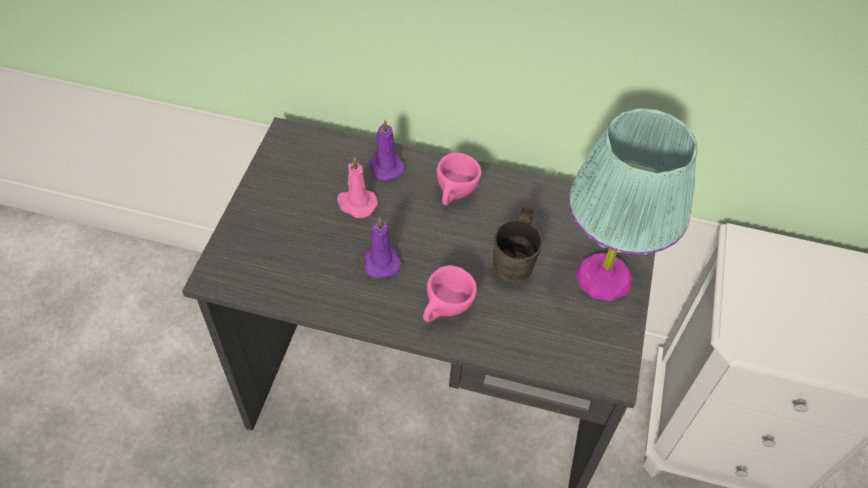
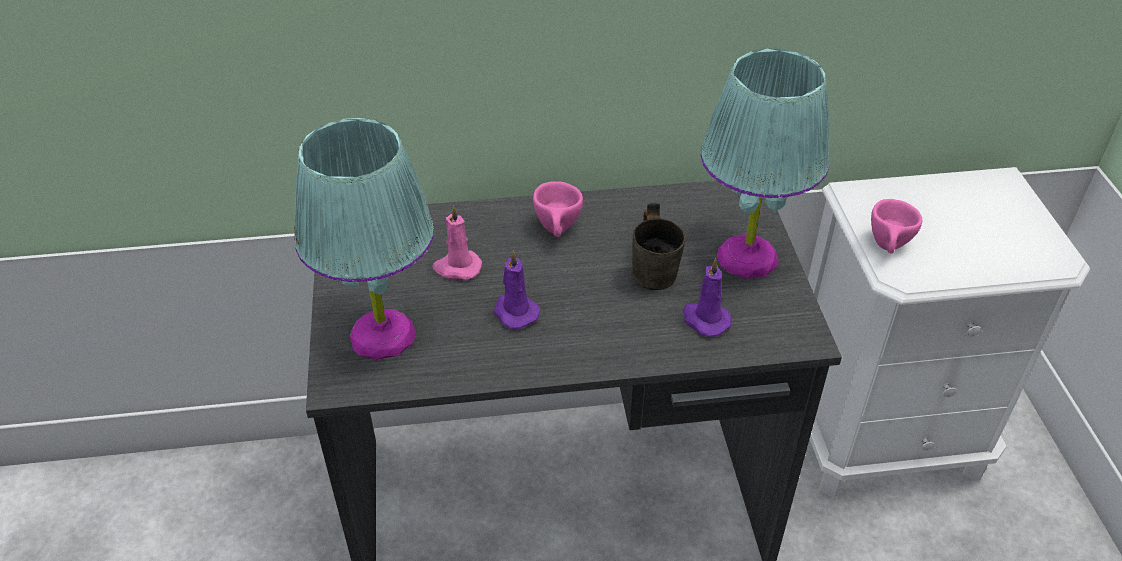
camera: 20 degrees left, 10 degrees down
purple candle [369,120,405,181] -> purple candle moved to [683,258,732,337]
pink cup [423,265,477,322] -> pink cup moved to [871,199,922,254]
none -> turquoise table lamp [294,118,435,360]

